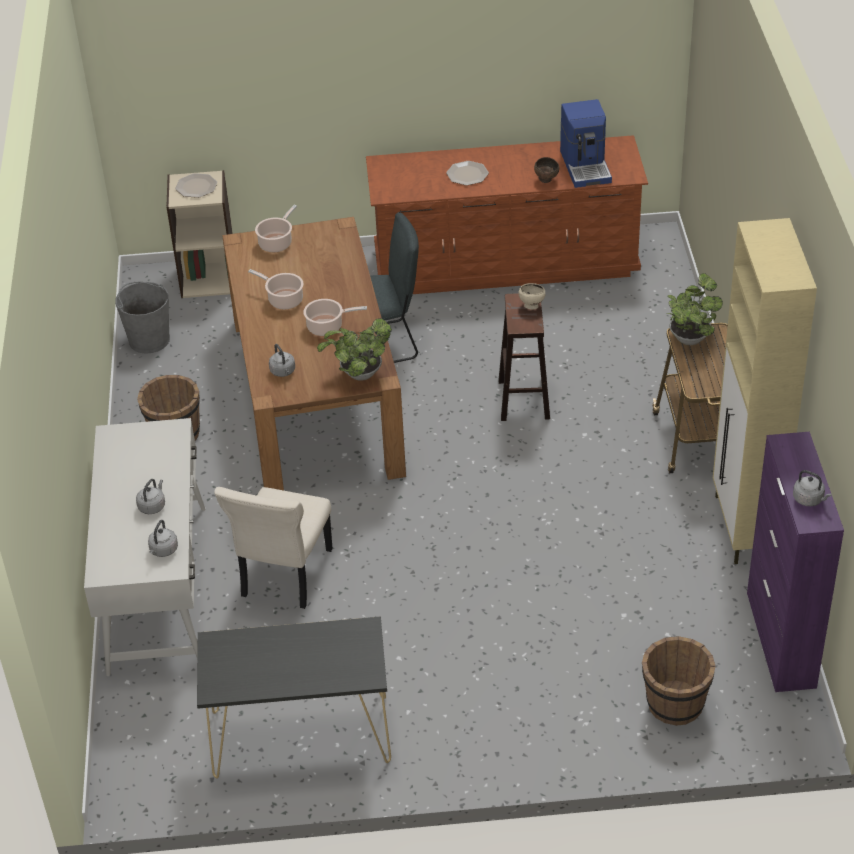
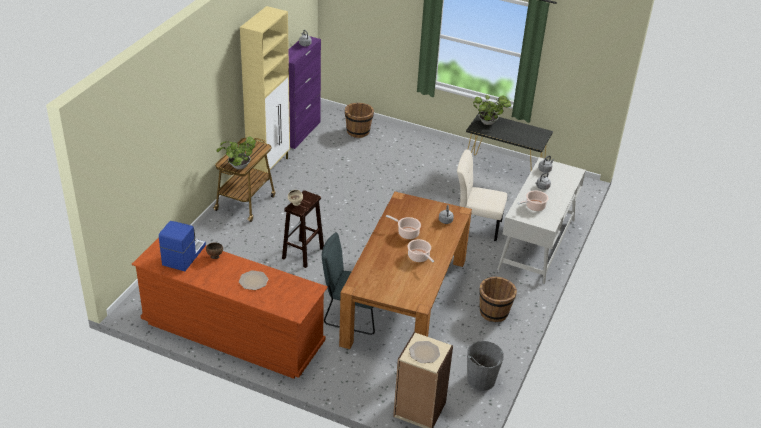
camera: 155 degrees left, 5 degrees down
beige chair [214,487,333,609] -> beige chair turned 120 degrees counterclockwise [457,149,507,241]
cooking pot [255,205,297,252] -> cooking pot moved to [517,190,548,211]
potted plant [317,318,392,381] -> potted plant moved to [473,95,511,125]

